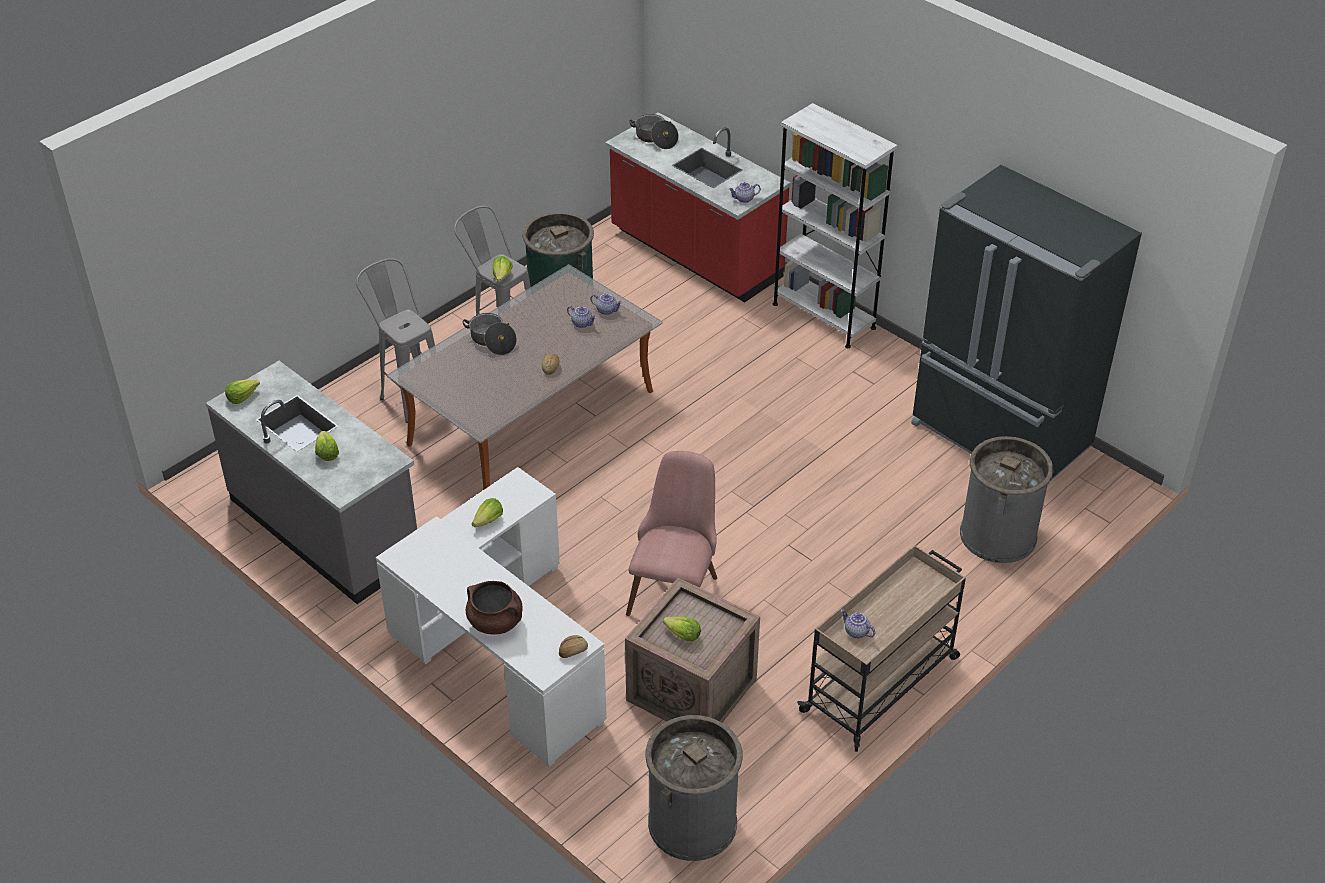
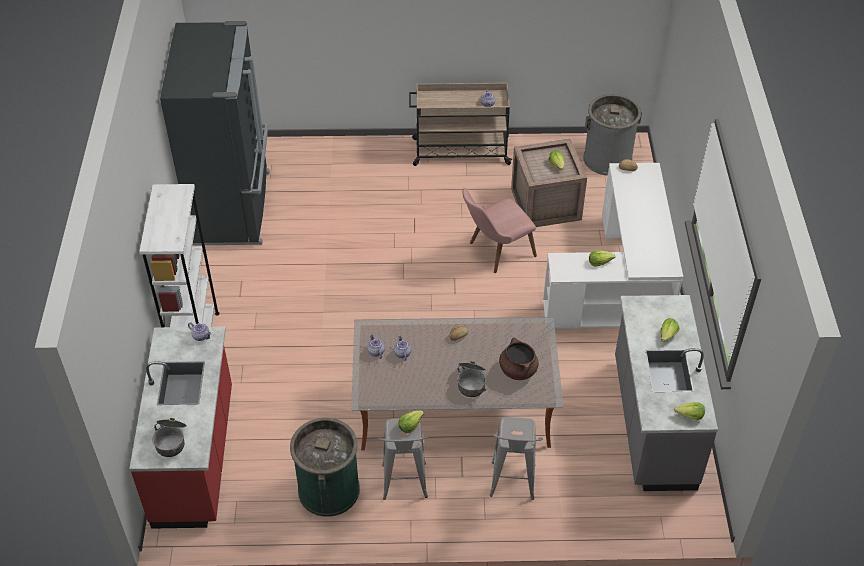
camera: 135 degrees left, 5 degrees up
brown cooking pot [466,581,523,635] -> brown cooking pot moved to [499,338,539,380]
grey trash can [960,436,1053,563] -> none

